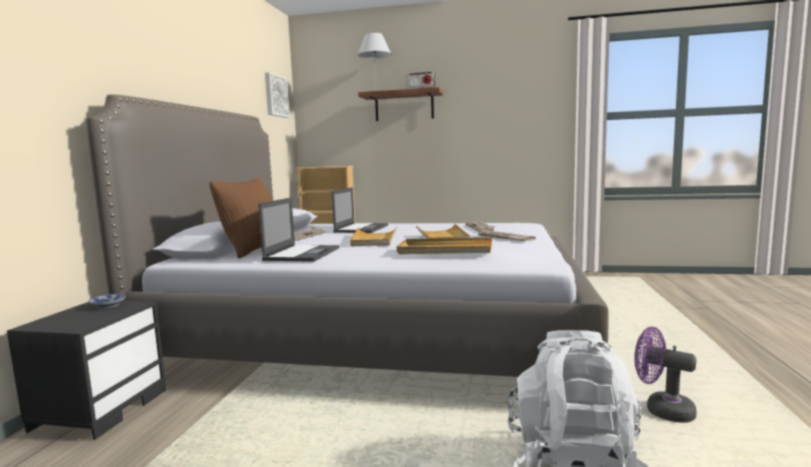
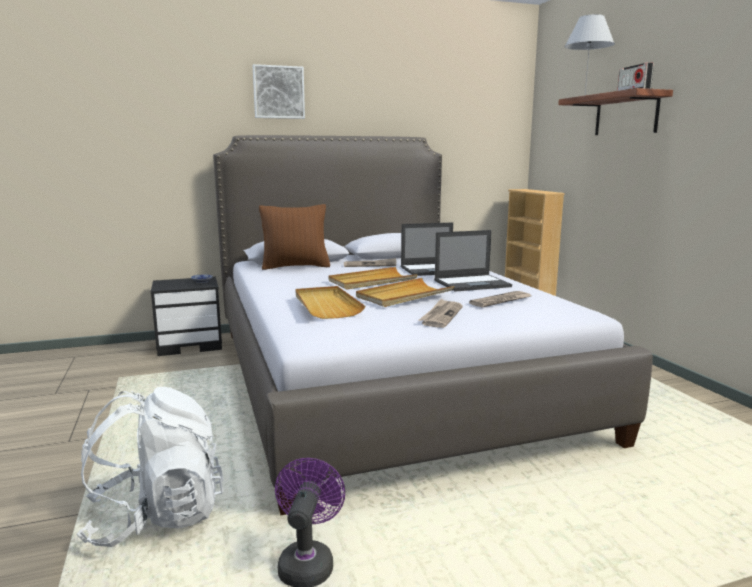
camera: 60 degrees right, 5 degrees up
laptop [258,197,339,262] -> laptop moved to [434,230,512,291]
picture [265,72,290,118] -> picture moved to [253,64,305,119]

